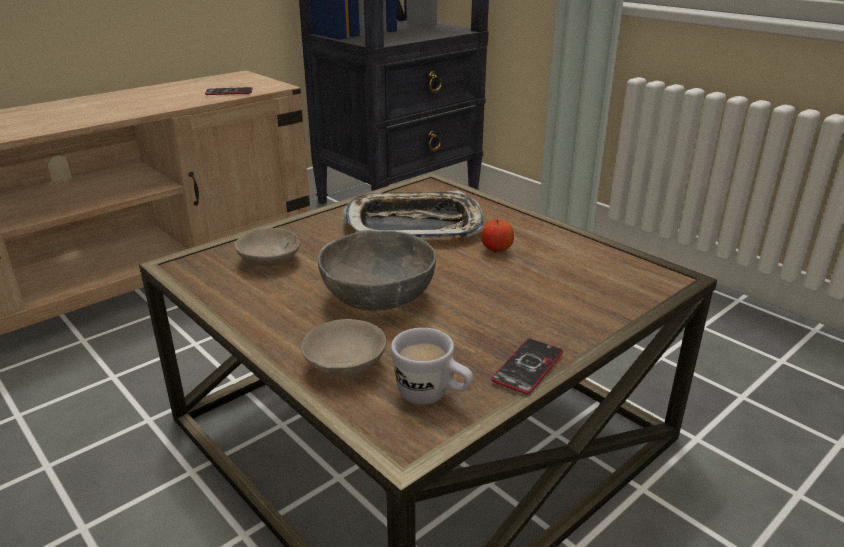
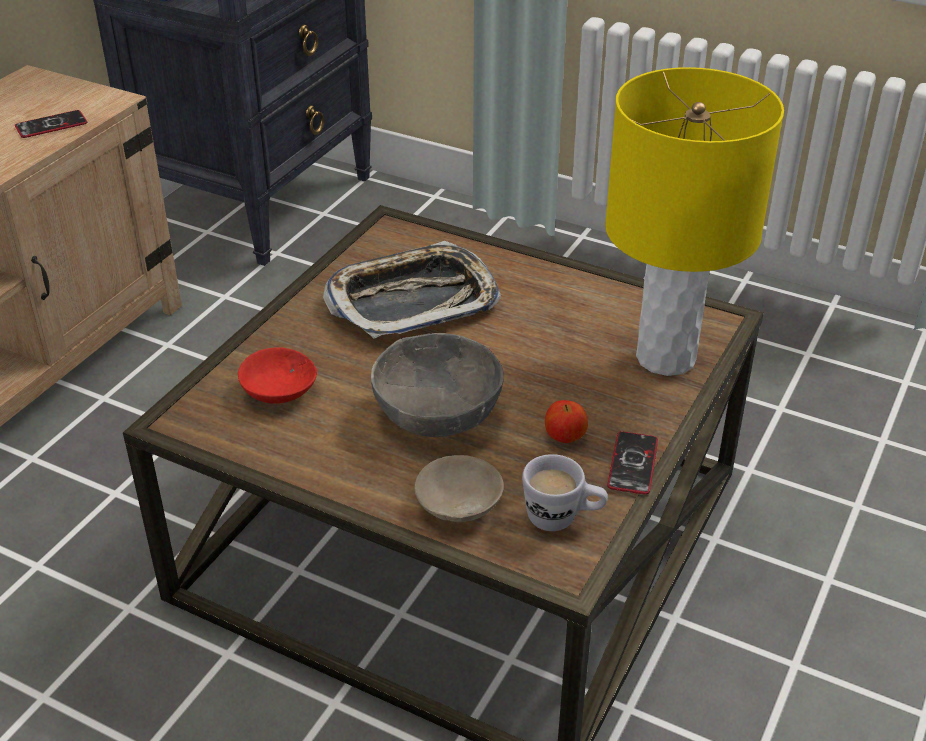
camera: 20 degrees left, 10 degrees up
beige bowl [235,228,300,267] -> red bowl [238,347,317,404]
apple [481,219,514,253] -> apple moved to [545,400,588,443]
none -> yellow table lamp [605,67,784,376]

